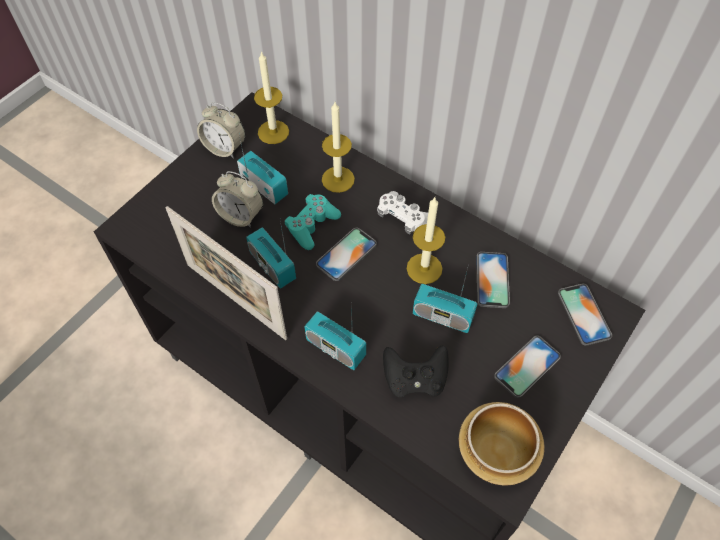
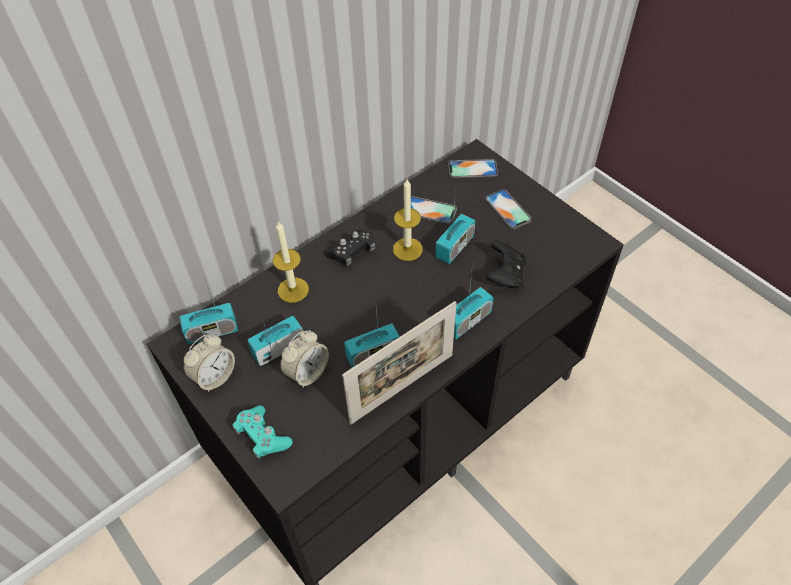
camera: 75 degrees left, 5 degrees down
candle [254,51,289,144] -> radio [180,275,238,344]
turquoise game controller [285,194,341,250] -> turquoise game controller moved to [232,405,293,459]
phone [316,228,377,281] -> none
white game controller [377,191,428,234] -> black game controller [325,229,375,266]
bowl [459,402,545,486] -> none

